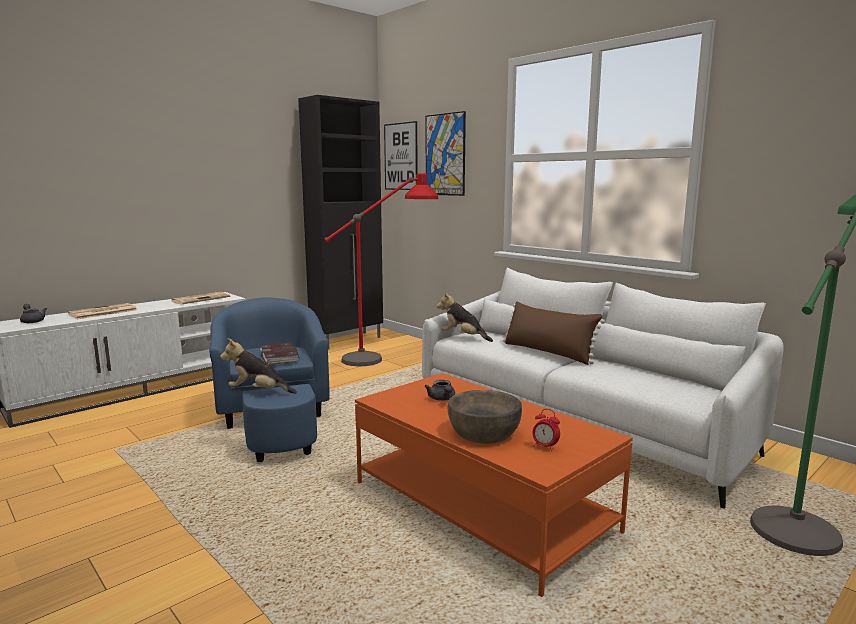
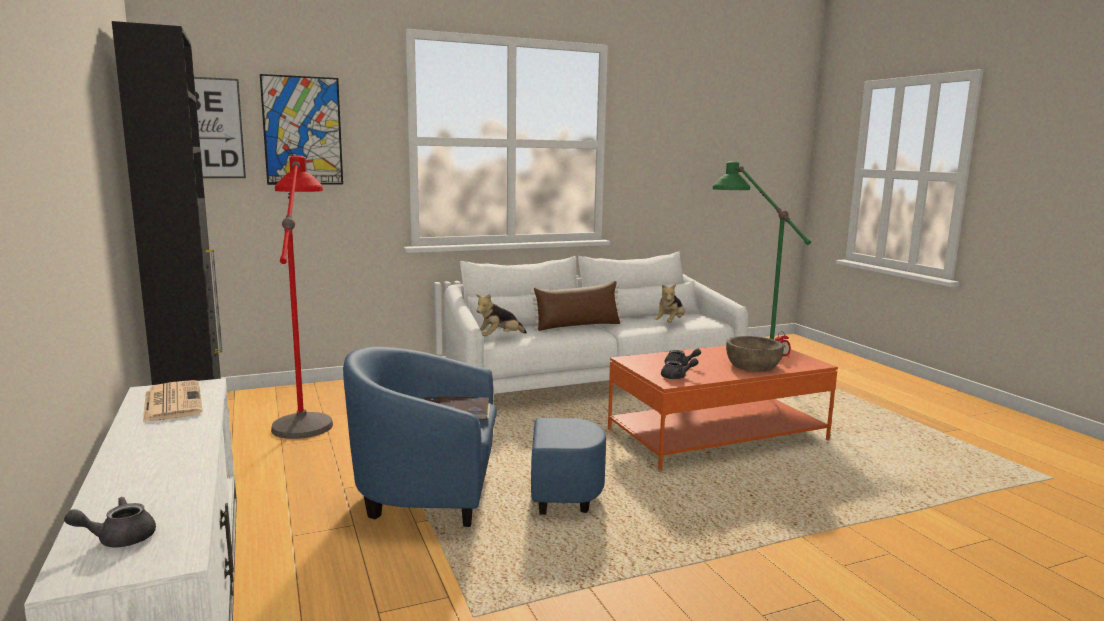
camera: 70 degrees left, 0 degrees up
newspaper [68,303,137,319] -> none
plush toy [220,338,297,394] -> plush toy moved to [654,284,685,323]
none -> grey teapot [661,358,699,379]

